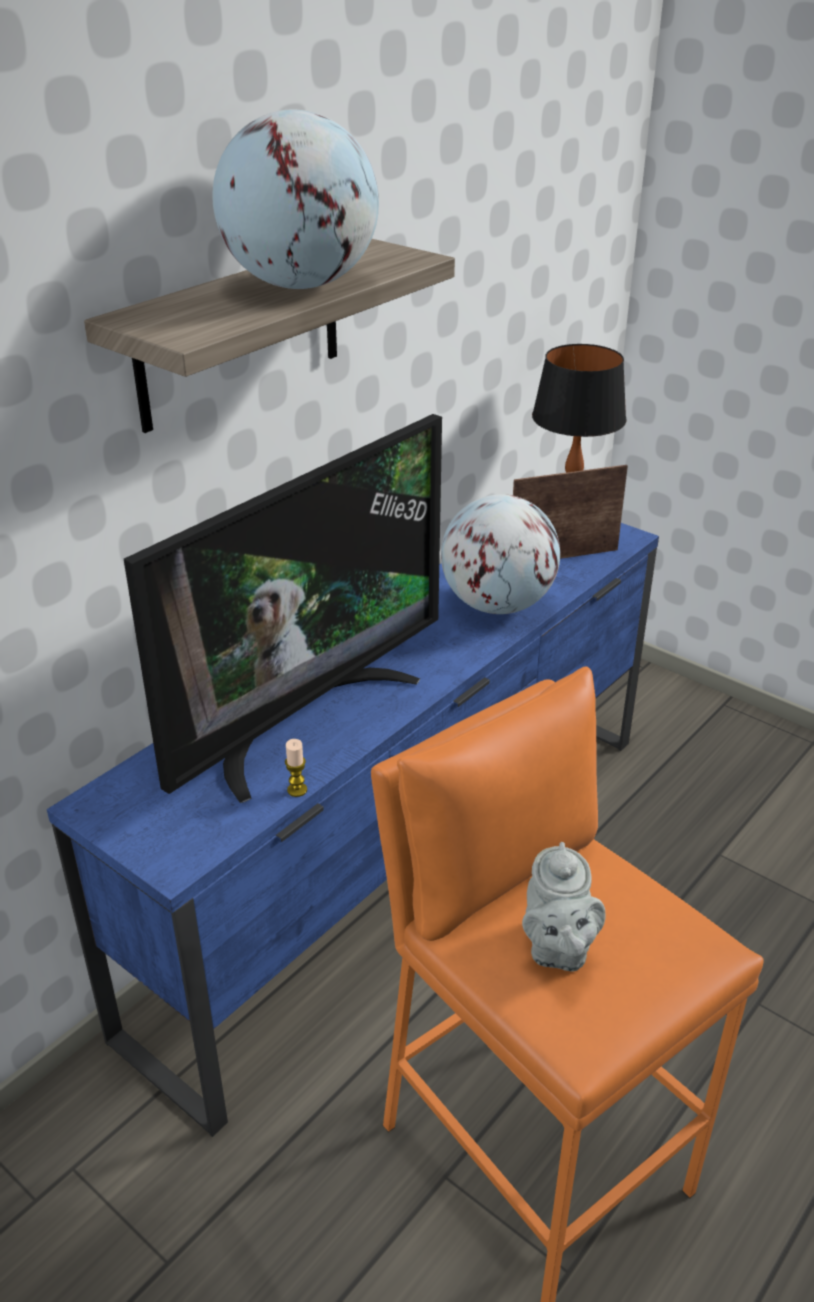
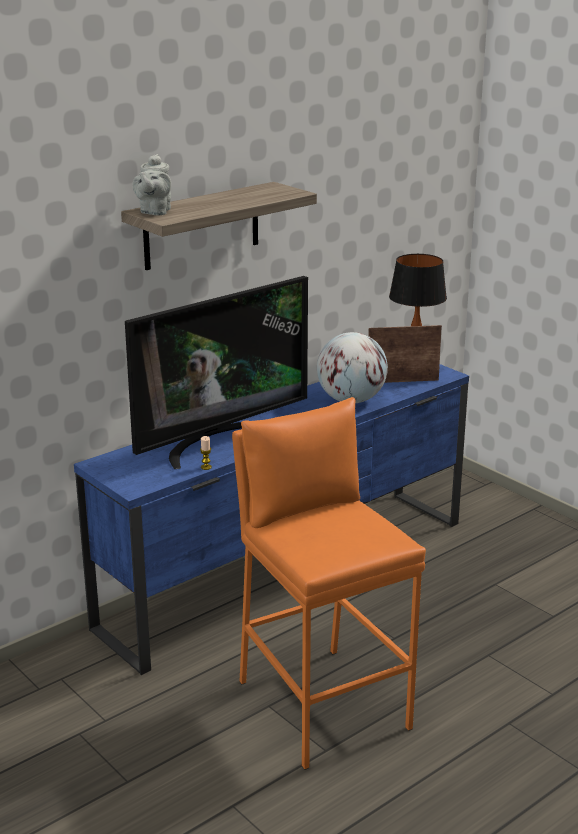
camera: 10 degrees right, 10 degrees down
globe [213,110,379,289] -> none
grey teapot [522,842,606,972] -> grey teapot moved to [132,154,171,216]

